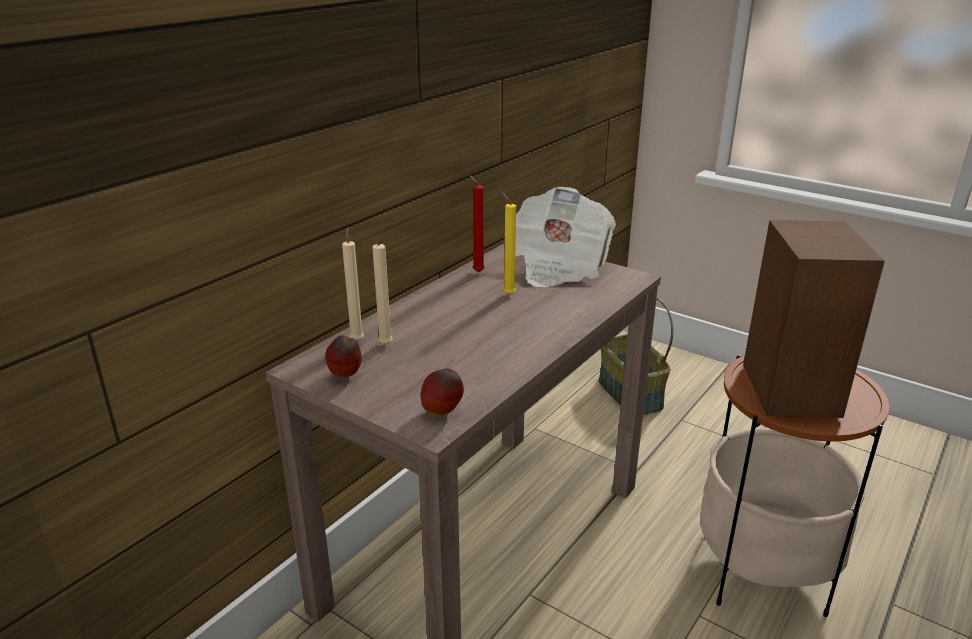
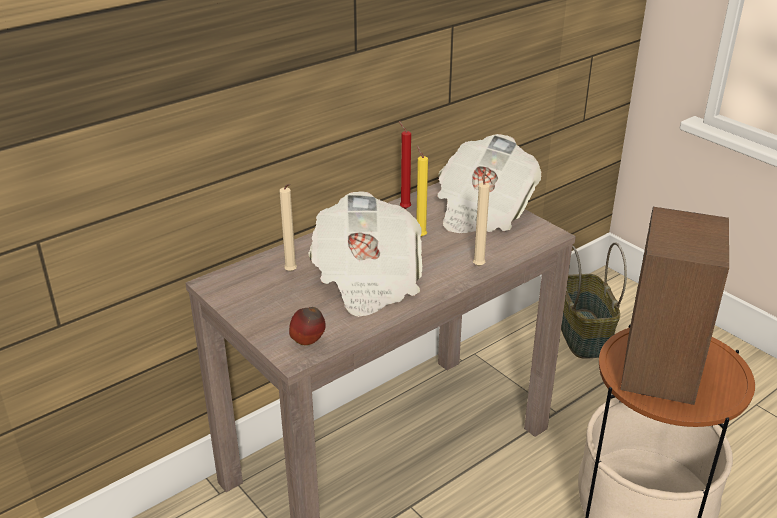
camera: 15 degrees right, 5 degrees up
apple [325,335,362,377] -> none
beige candle [342,227,364,341] -> beige candle moved to [473,170,490,266]
none -> newspaper [308,191,422,317]

